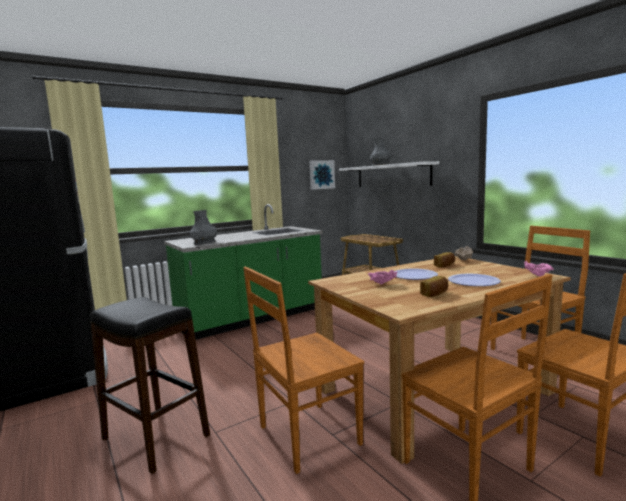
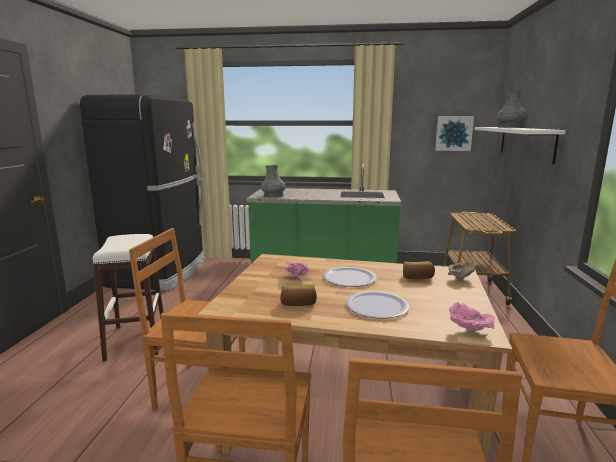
camera: 40 degrees right, 5 degrees up
black stool [90,297,210,474] -> white stool [93,234,164,361]

